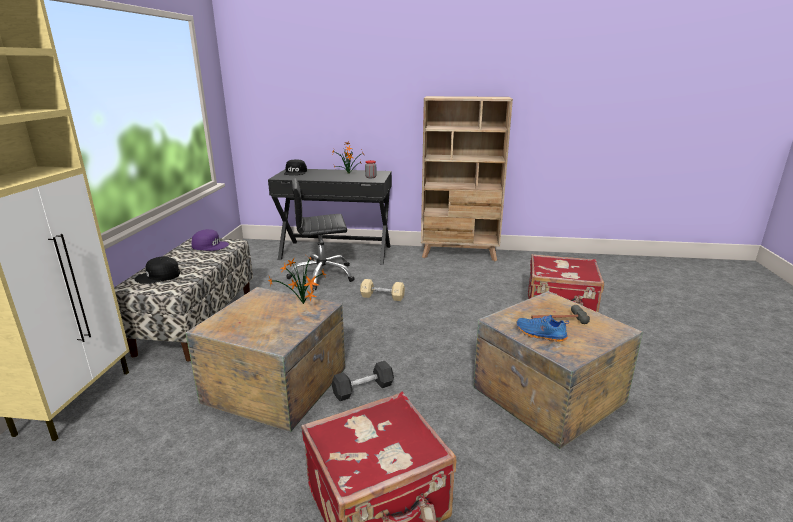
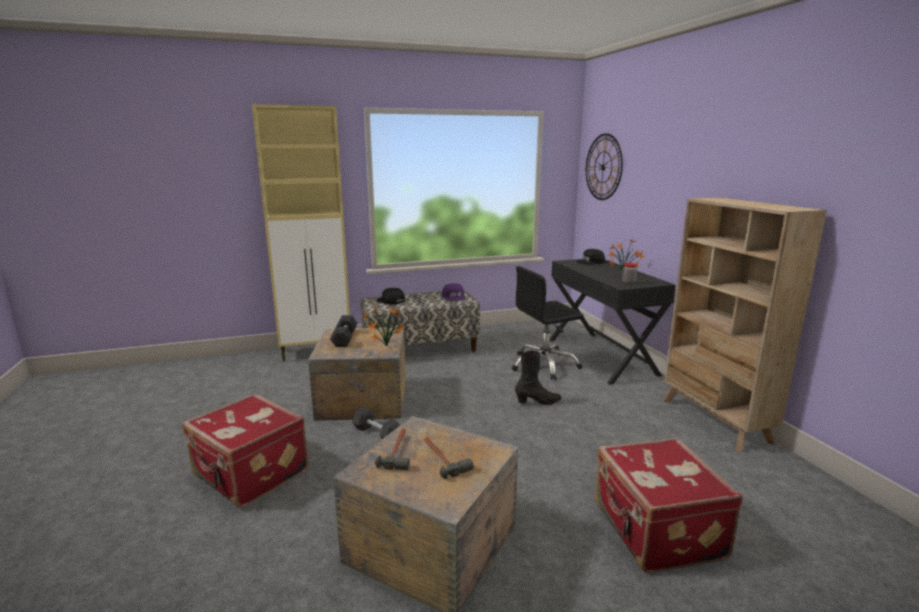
camera: 65 degrees right, 5 degrees down
black office chair [287,178,355,290] -> black office chair turned 75 degrees counterclockwise [512,266,584,380]
beige dumbbell [360,279,405,301] -> black boot [515,350,562,405]
blue shoe [517,315,569,342] -> hammer [375,429,410,470]
none -> black dumbbell [330,315,358,347]
none -> wall clock [586,133,623,200]

